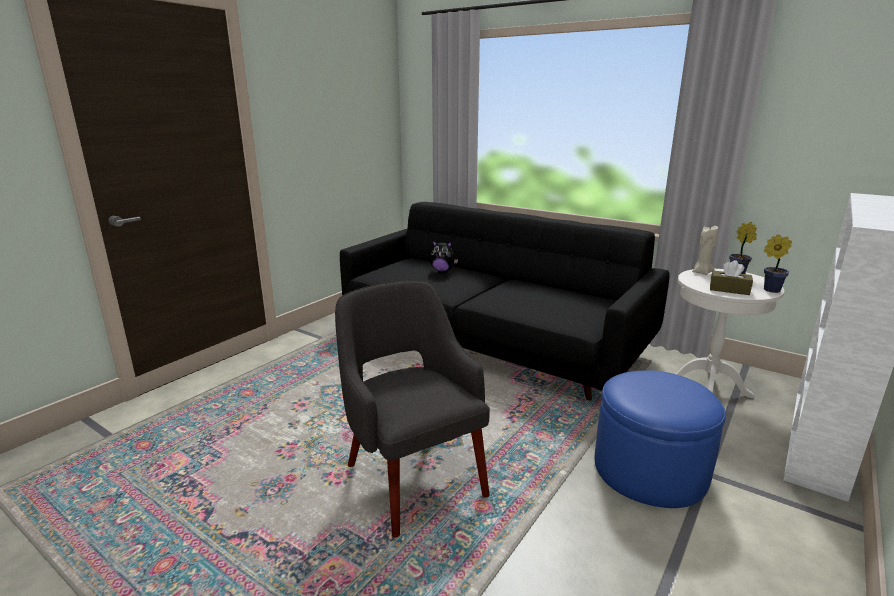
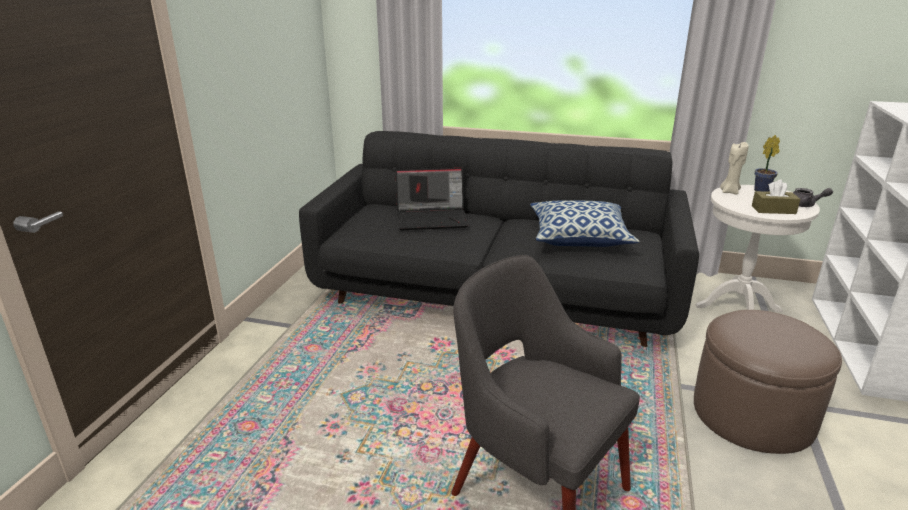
camera: 20 degrees left, 5 degrees up
plush toy [430,240,458,272] -> laptop [395,168,469,230]
blue ottoman [595,370,726,508] -> brown ottoman [694,310,842,454]
potted plant [764,234,792,293] -> grey teapot [793,188,833,207]
none -> pillow [530,200,640,247]

